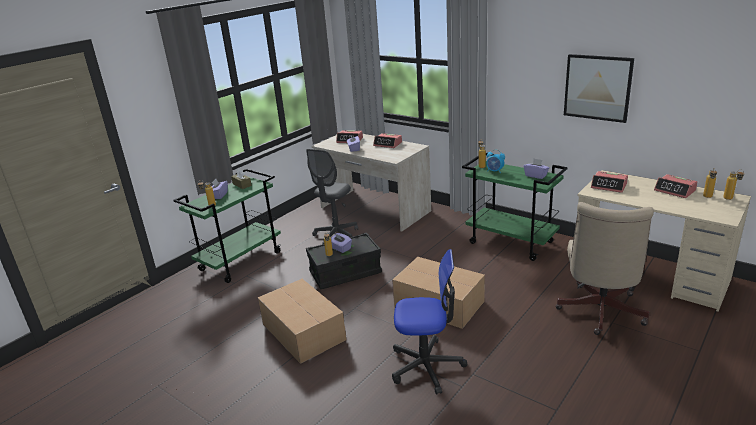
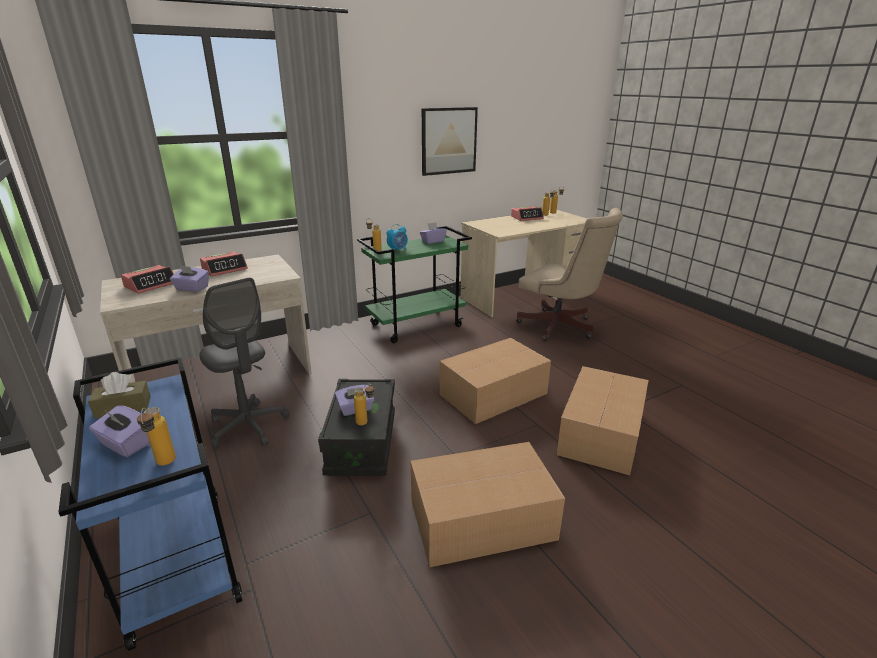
camera: 70 degrees left, 0 degrees up
green cart [173,168,281,283] -> blue cart [58,357,242,651]
office chair [392,249,467,395] -> cardboard box [556,366,649,476]
alarm clock [591,171,628,193] -> none

